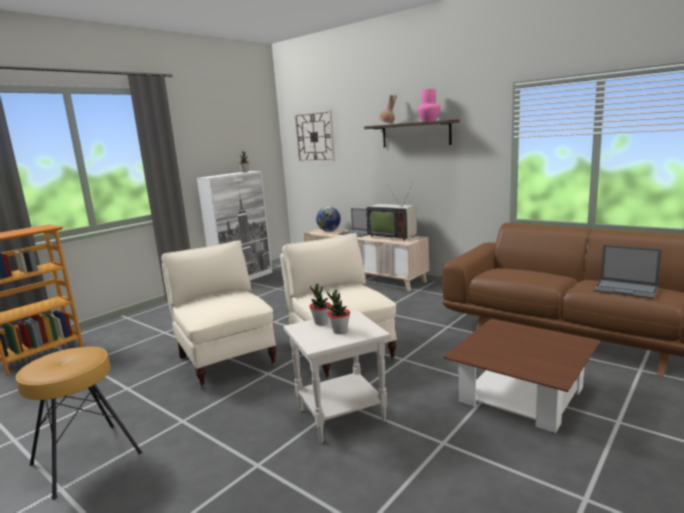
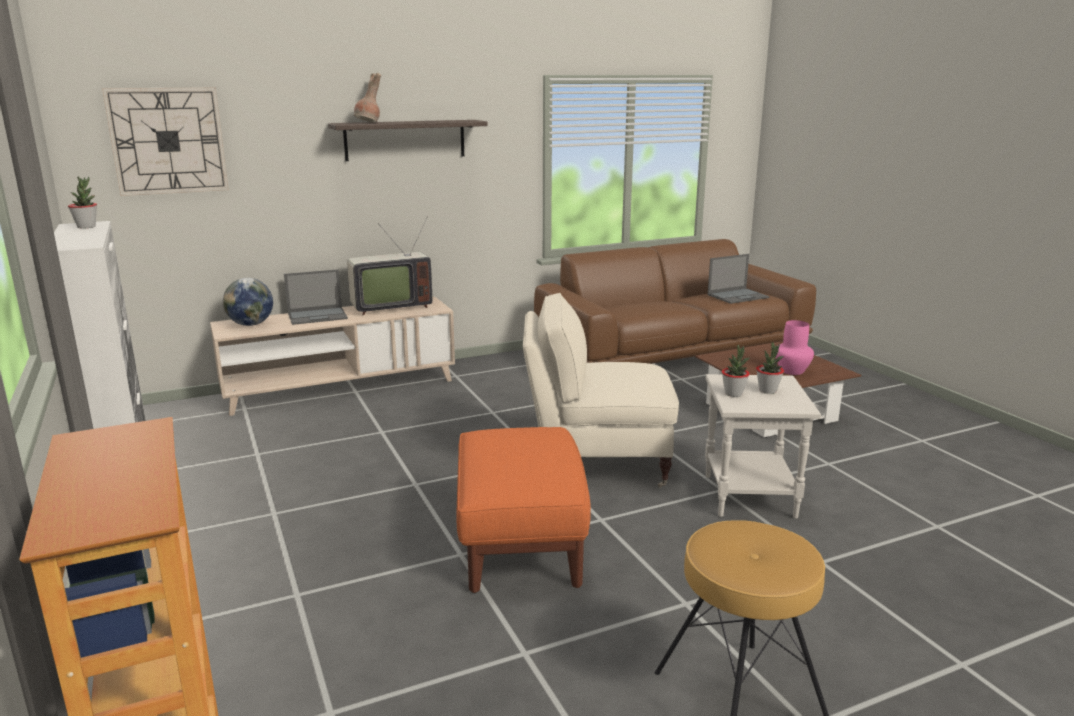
camera: 65 degrees left, 5 degrees up
beige armchair [161,240,276,389] -> orange ottoman [457,427,591,593]
pink vase [417,89,441,122] -> pink vase moved to [776,320,814,375]

